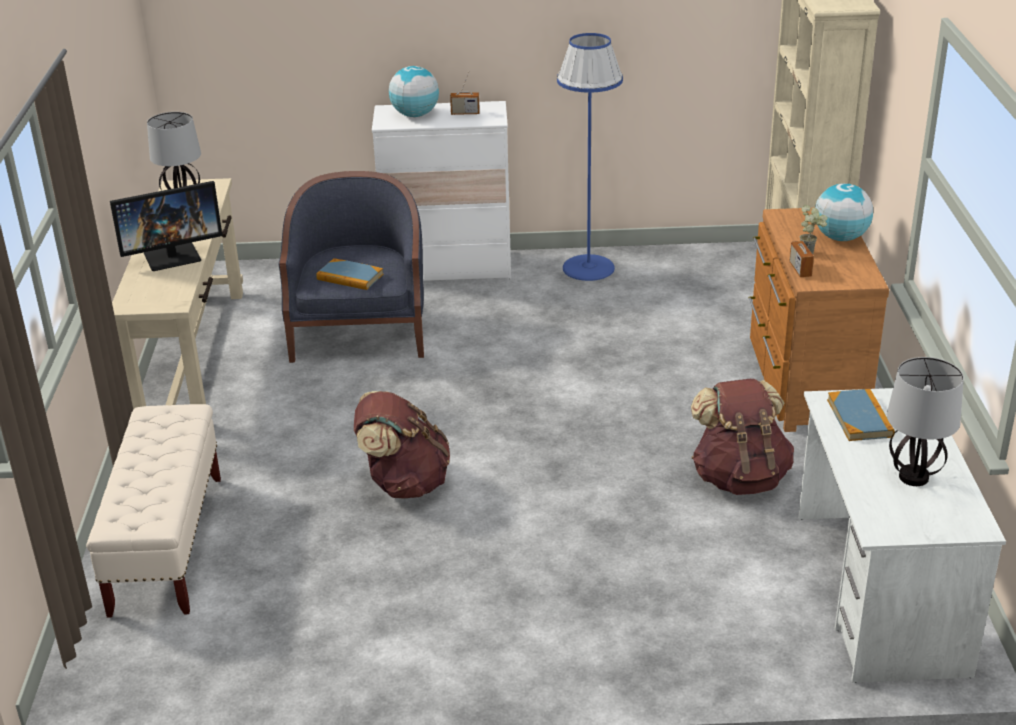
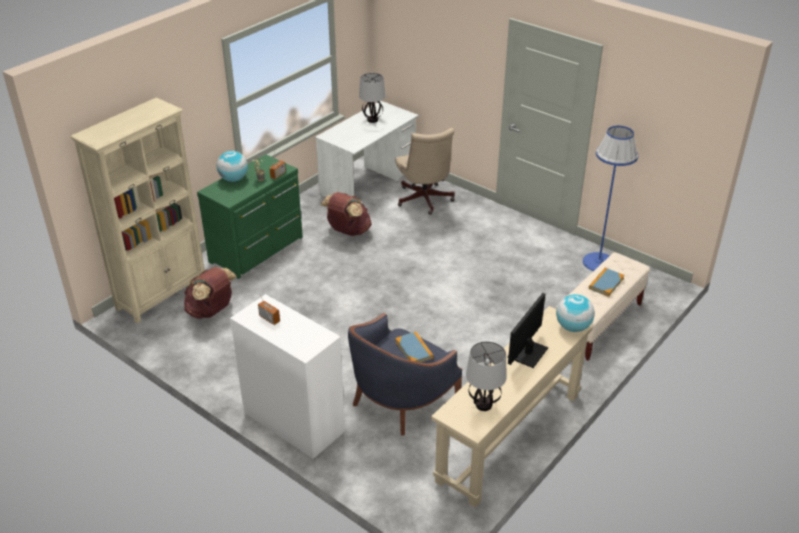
camera: 140 degrees left, 5 degrees up
monitor [110,181,222,271] -> monitor turned 75 degrees counterclockwise [507,293,548,368]
brown backpack [354,391,450,499] -> brown backpack moved to [184,267,237,319]
globe [389,66,439,117] -> globe moved to [556,294,595,332]
blue floor lamp [557,33,623,281] -> blue floor lamp moved to [583,126,638,271]
brown dresser [749,208,889,432] -> green dresser [197,154,303,279]
book [827,389,895,441] -> book moved to [589,268,625,297]
none -> beige office chair [395,128,455,215]

